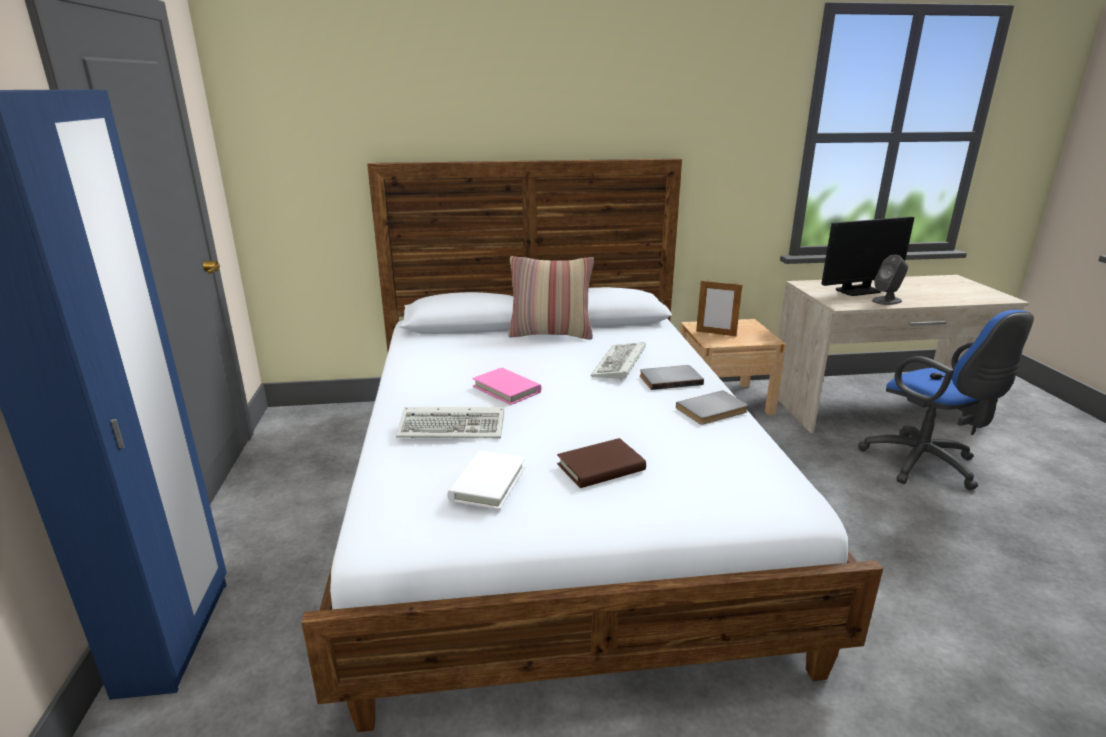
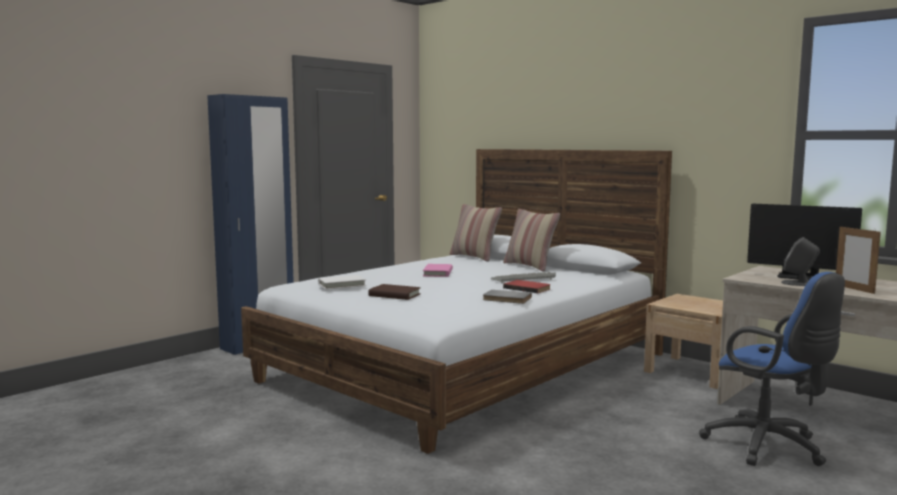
camera: 50 degrees right, 15 degrees down
keyboard [396,407,504,438] -> none
grey book [640,365,704,390] -> red book [503,280,551,293]
picture frame [696,281,742,336] -> picture frame moved to [836,225,881,294]
blue office chair [858,310,1034,490] -> blue office chair turned 60 degrees counterclockwise [699,272,845,466]
none -> pillow [449,204,502,262]

